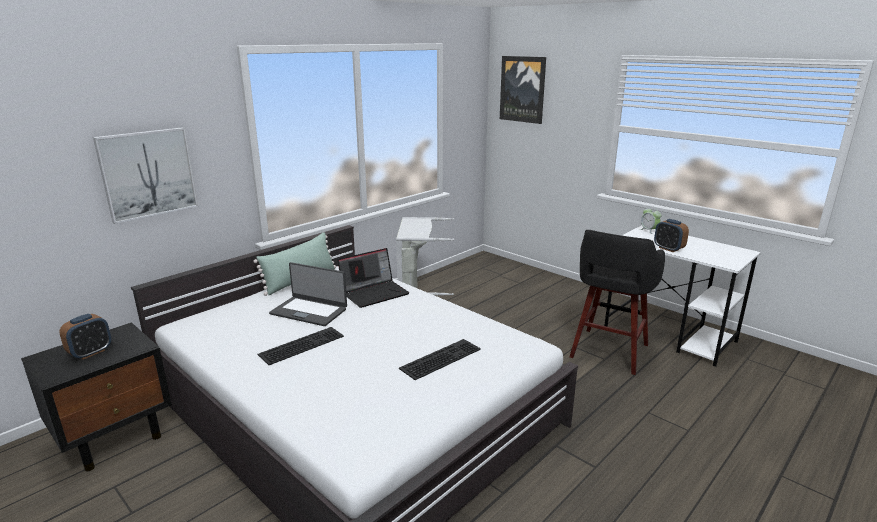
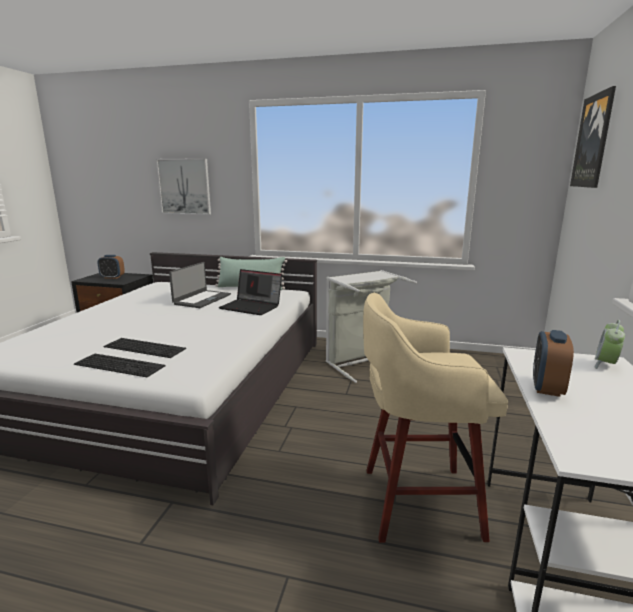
camera: 60 degrees right, 5 degrees down
keyboard [258,327,344,365] -> keyboard moved to [74,354,165,377]
laptop [269,262,347,326] -> laptop turned 150 degrees counterclockwise [169,262,231,308]
black stool [569,230,665,375] -> beige stool [363,293,508,543]

